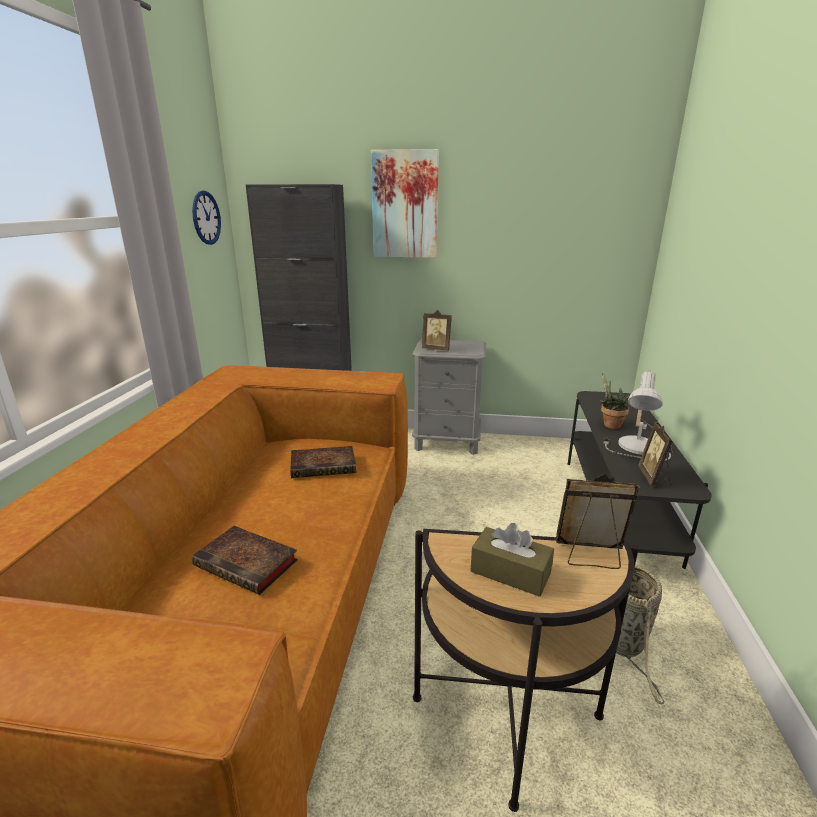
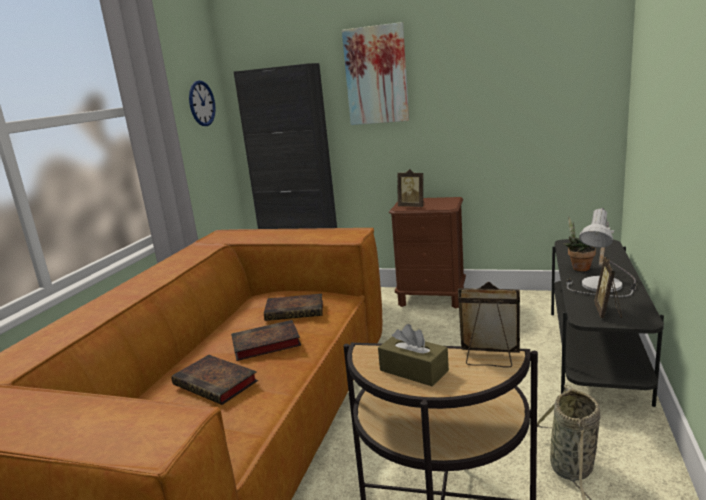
camera: 10 degrees right, 5 degrees down
grey nightstand [412,339,486,455] -> brown nightstand [389,197,466,309]
none -> book [231,320,301,361]

